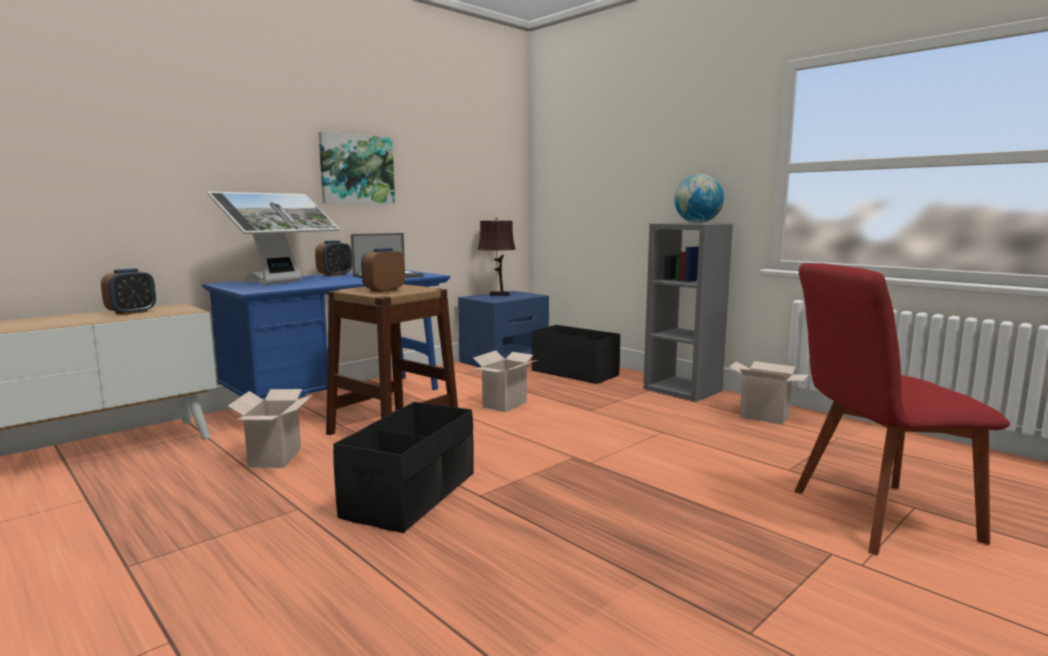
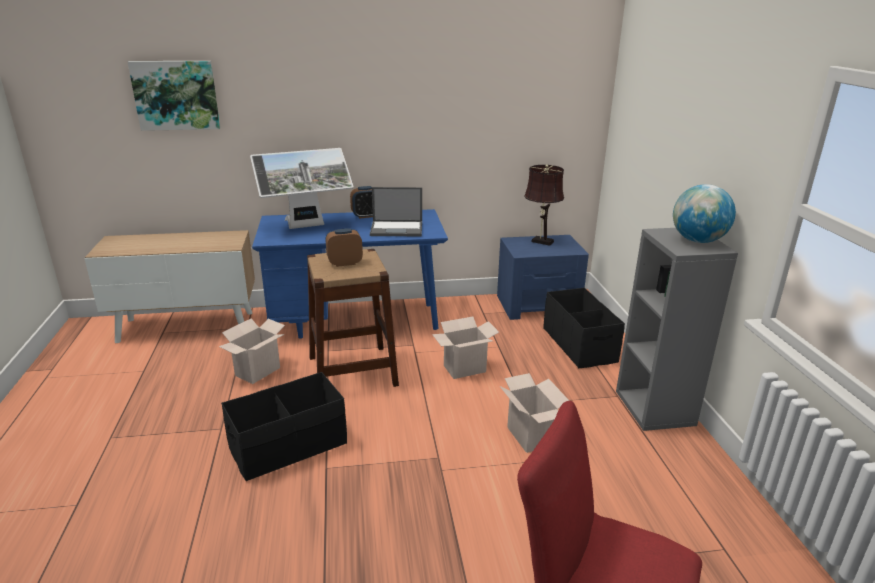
camera: 35 degrees right, 15 degrees up
alarm clock [101,268,156,315] -> none
picture [319,131,395,204] -> picture moved to [128,61,220,131]
cardboard box [729,361,809,425] -> cardboard box moved to [500,373,569,453]

